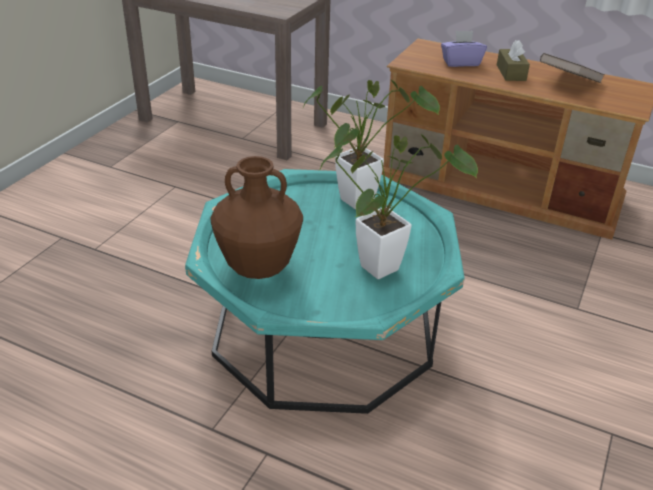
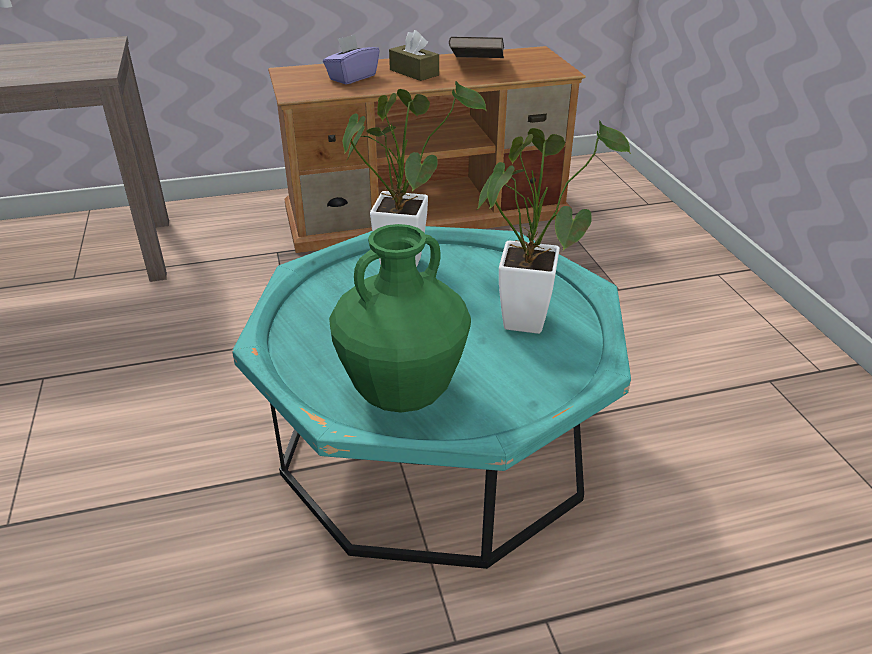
camera: 40 degrees left, 0 degrees up
brown vase [210,156,303,279] -> green vase [329,224,471,413]

